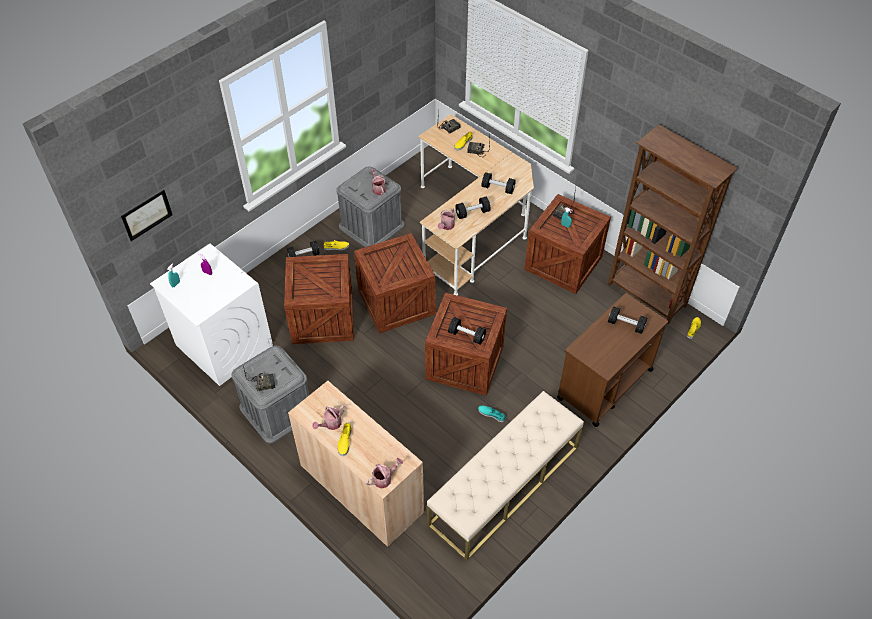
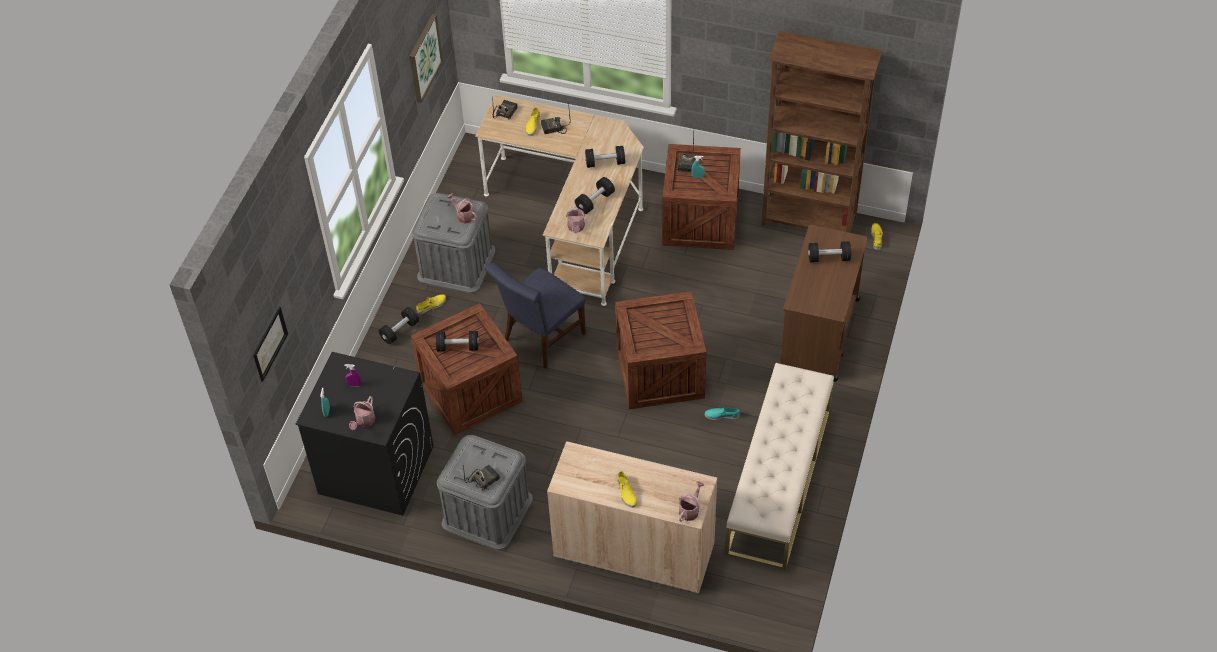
camera: 25 degrees left, 0 degrees up
white washing machine [150,243,273,386] -> black washing machine [296,352,434,516]
watering can [312,406,346,430] -> watering can moved to [349,396,375,430]
crate [354,233,435,333] -> blue chair [485,263,586,369]
black dumbbell [448,317,486,345] -> black dumbbell moved to [436,331,479,352]
none -> picture [410,14,443,103]

